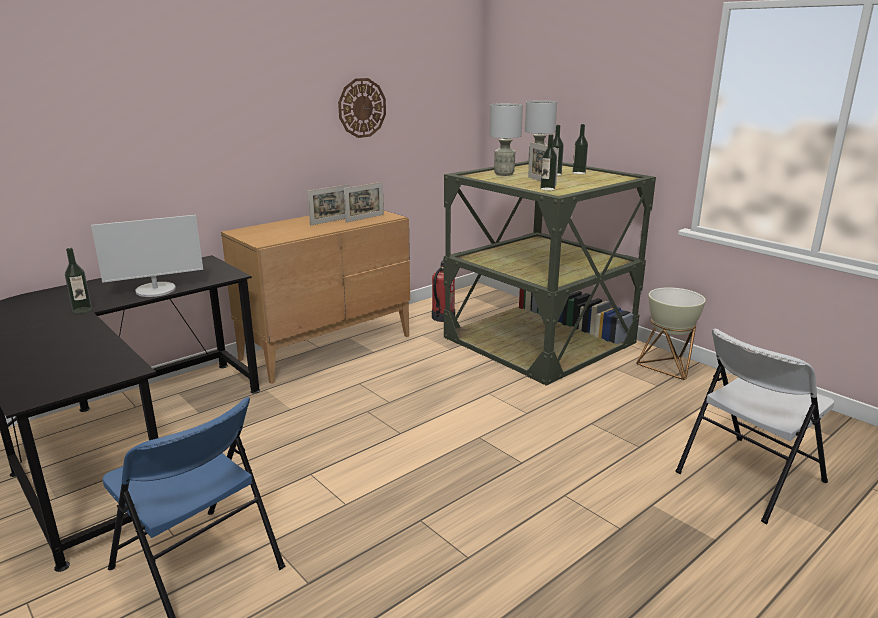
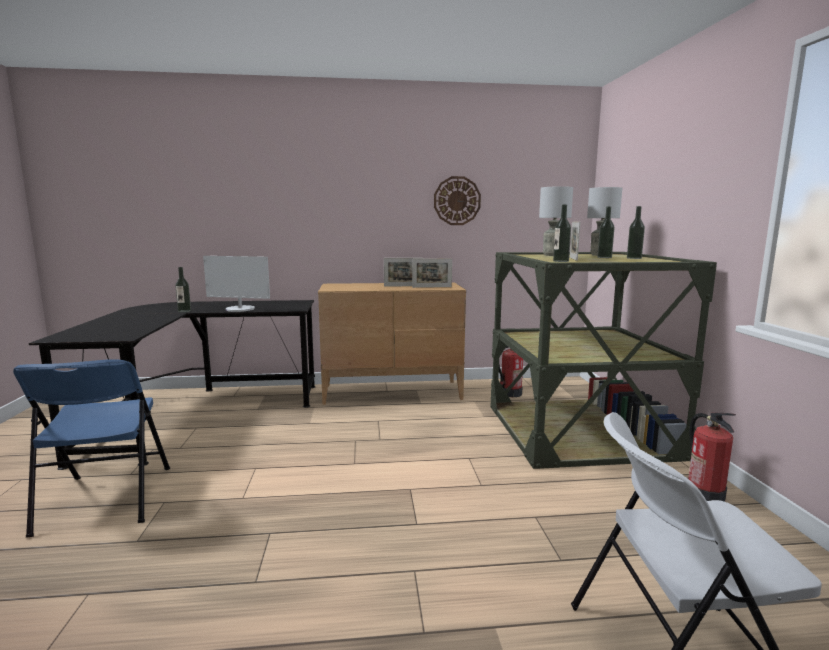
camera: 35 degrees right, 10 degrees down
planter [636,287,706,380] -> fire extinguisher [688,413,736,502]

